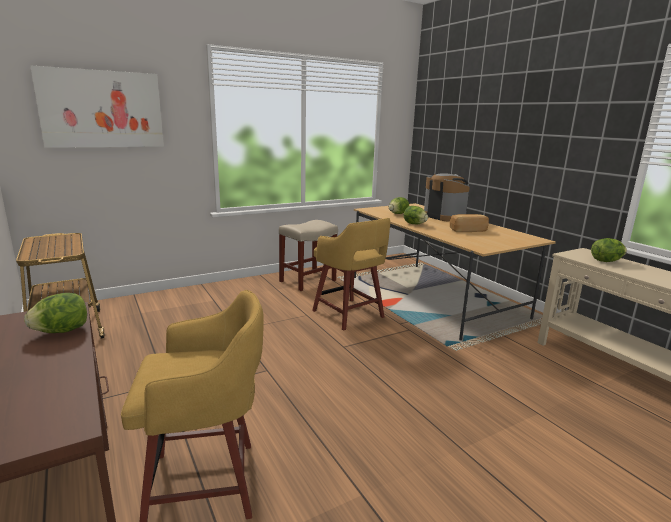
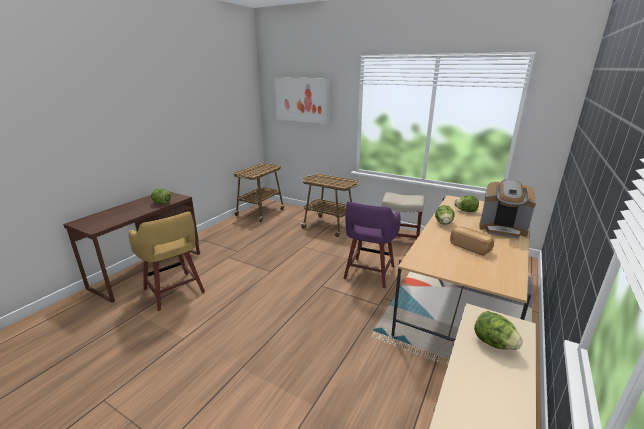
camera: 60 degrees right, 5 degrees up
yellow stool [312,218,390,331] -> purple stool [343,202,401,288]
coffee machine [424,173,470,222] -> coffee machine turned 90 degrees clockwise [479,180,536,239]
none -> cart [299,174,359,237]

